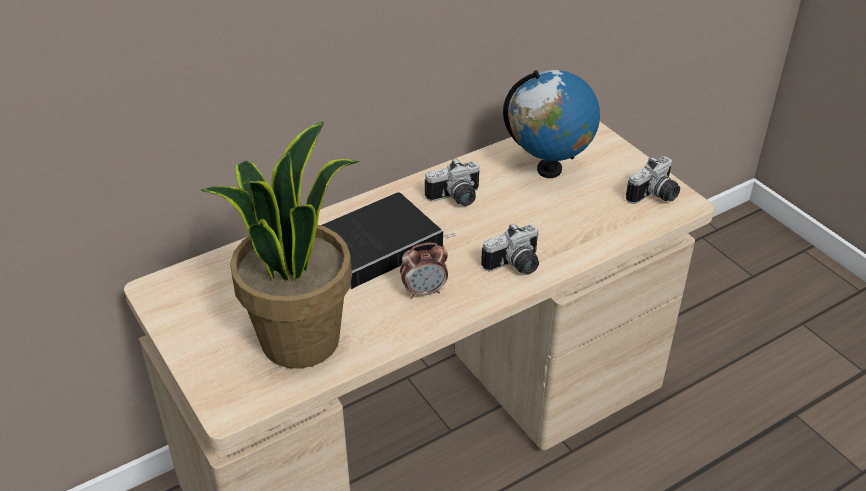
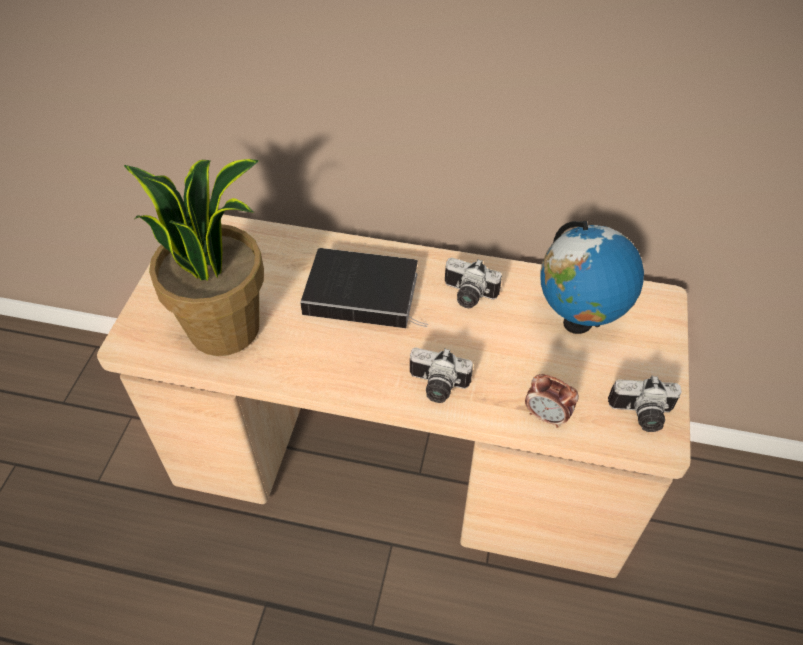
camera: 45 degrees right, 10 degrees up
alarm clock [400,243,448,299] -> alarm clock moved to [525,374,579,428]

